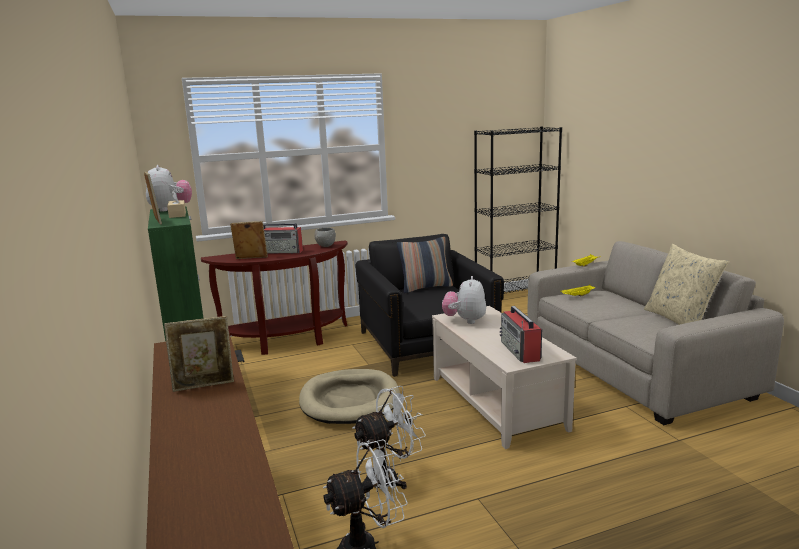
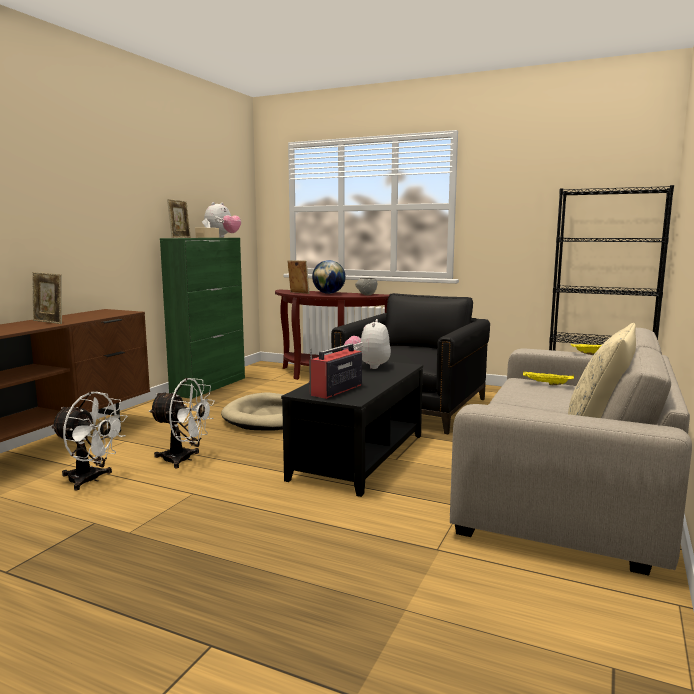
camera: 45 degrees right, 5 degrees down
radio [263,223,303,254] -> globe [312,260,346,294]
pillow [397,237,453,293] -> none
beige coffee table [432,306,577,449] -> black coffee table [281,360,423,497]
plush toy [442,276,486,324] -> plush toy turned 45 degrees counterclockwise [344,319,391,369]

